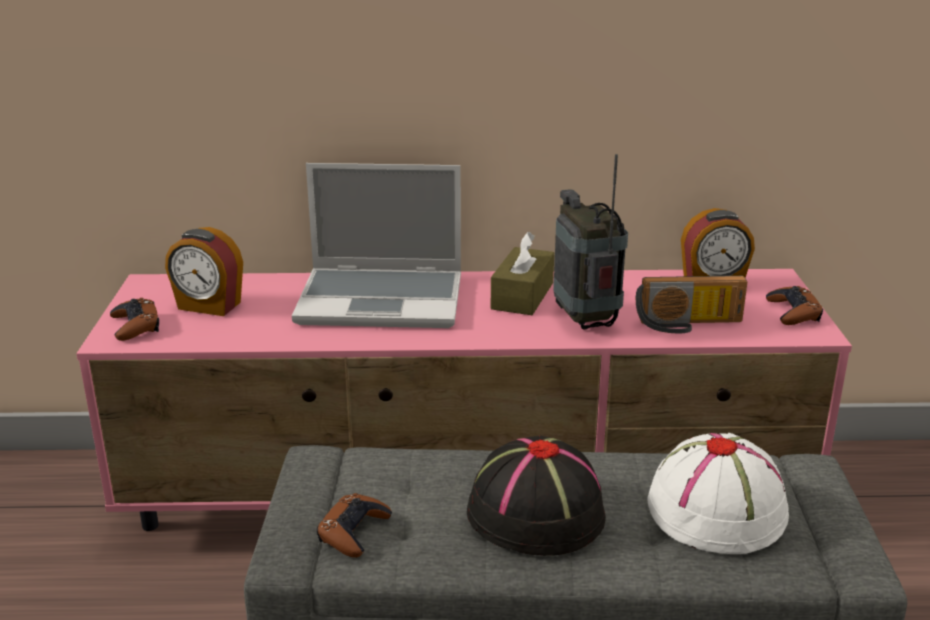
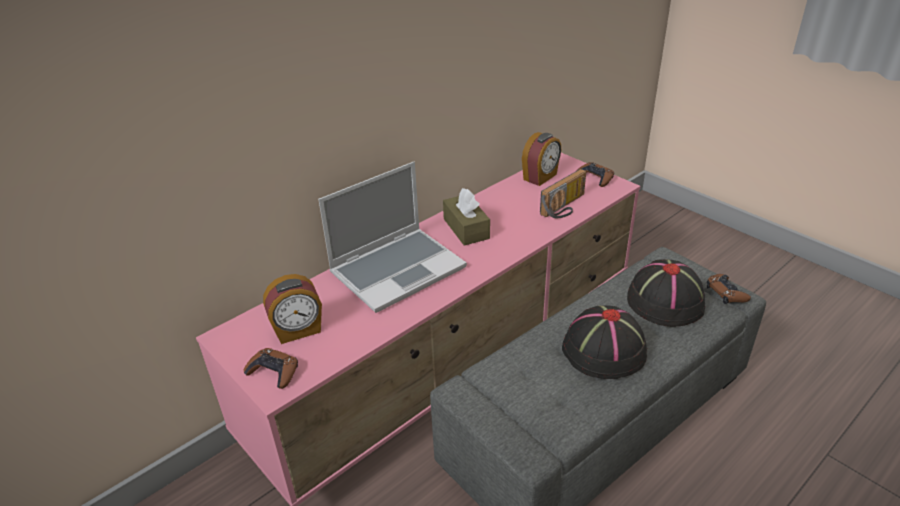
camera: 40 degrees left, 10 degrees up
brown game controller [317,493,392,558] -> brown game controller moved to [707,274,751,304]
radio [553,154,628,329] -> none
white hat [647,433,789,554] -> black hat [627,259,705,327]

